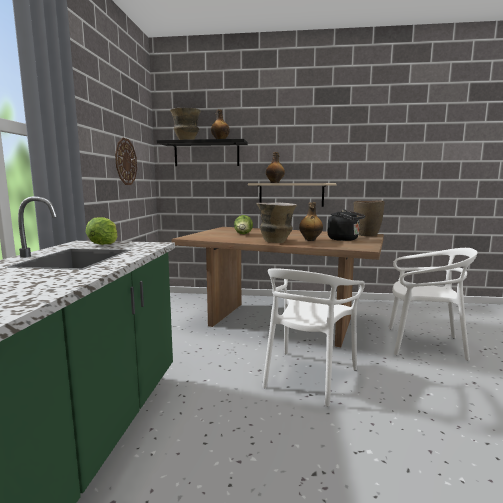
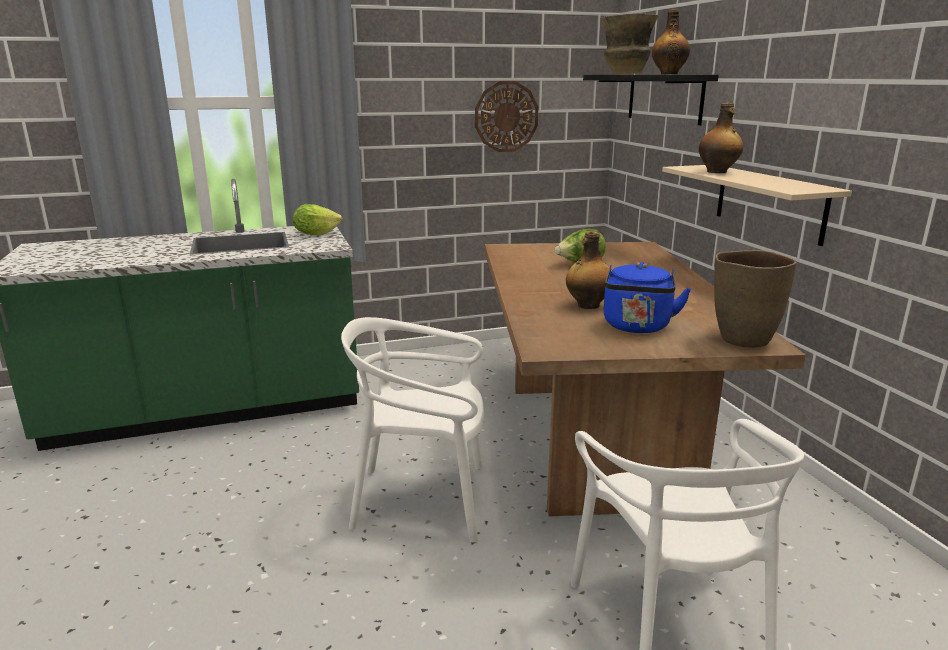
camera: 65 degrees right, 10 degrees up
vase [256,202,297,243] -> none
black kettle [327,210,366,241] -> blue kettle [603,262,691,333]

